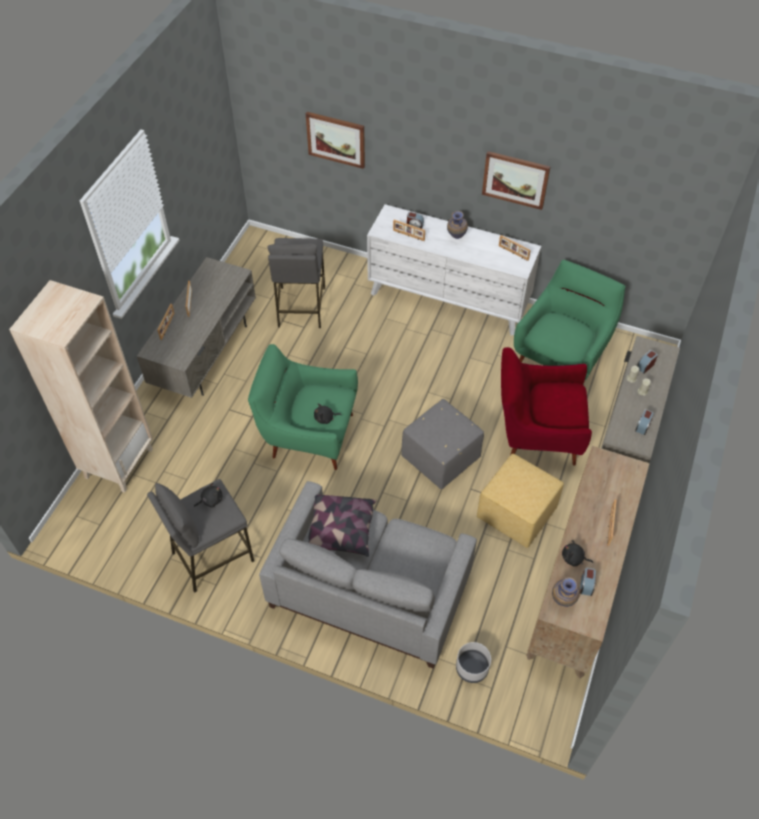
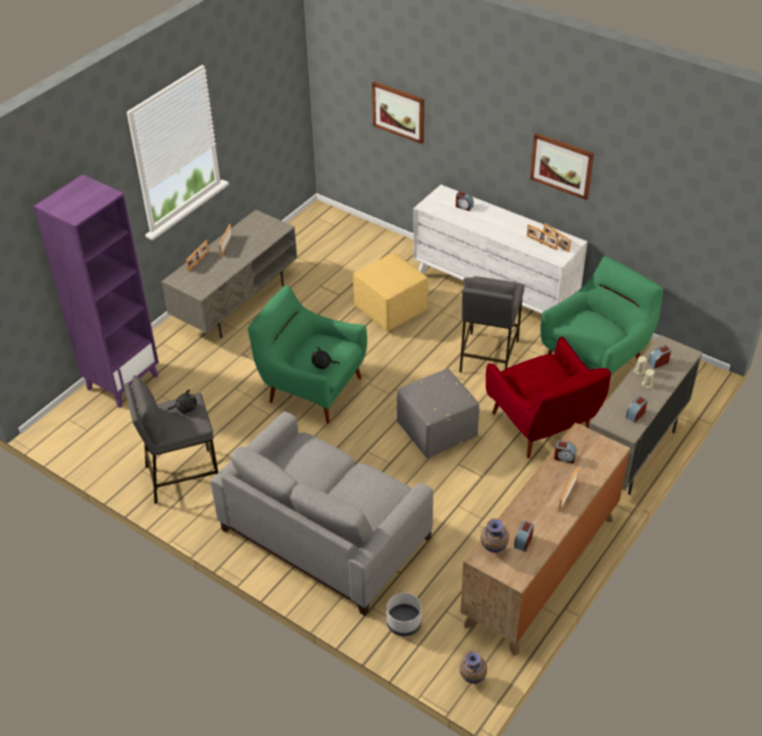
camera: 15 degrees right, 10 degrees down
beige bookcase [9,280,153,493] -> purple bookcase [34,174,159,408]
grey stool [267,238,325,328] -> grey stool moved to [459,276,524,373]
pillow [308,495,377,557] -> none
picture frame [393,220,425,241] -> picture frame moved to [527,224,559,250]
vase [447,211,468,239] -> vase moved to [460,651,487,684]
yellow ottoman [477,454,564,548] -> yellow ottoman moved to [353,253,428,332]
red armchair [501,347,592,466] -> red armchair turned 135 degrees counterclockwise [486,337,611,458]
black plush toy [562,540,593,567] -> none
none -> alarm clock [554,440,576,464]

